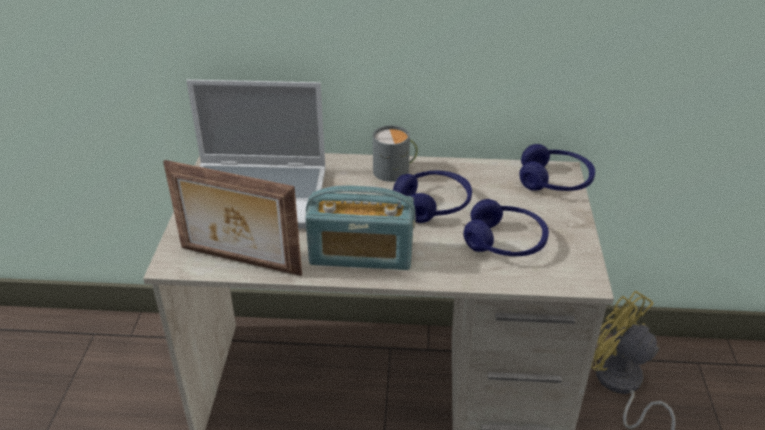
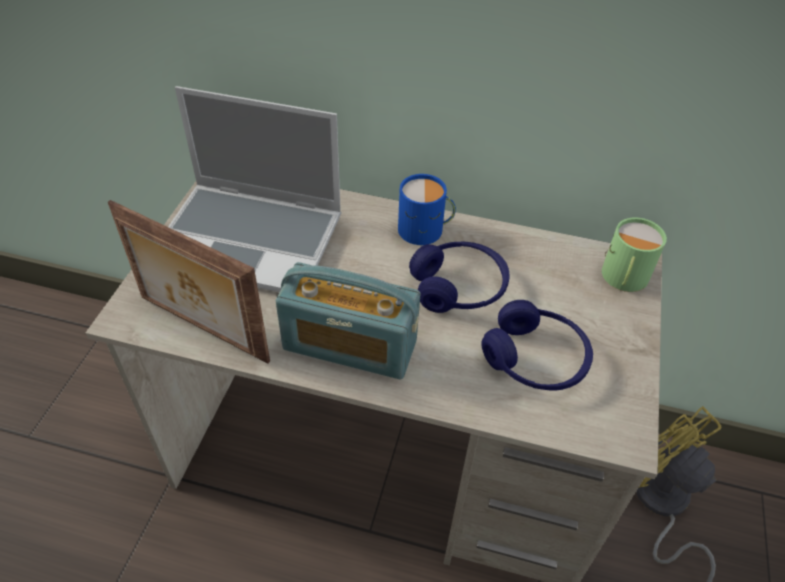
camera: 10 degrees right, 10 degrees up
grey mug [373,125,418,182] -> blue mug [398,174,456,245]
blue headphones [520,144,595,191] -> green mug [602,217,667,292]

